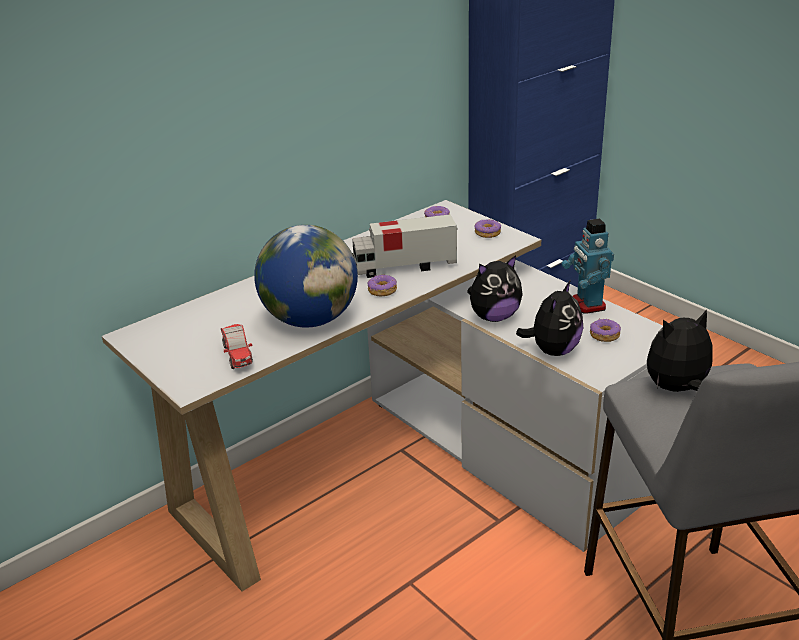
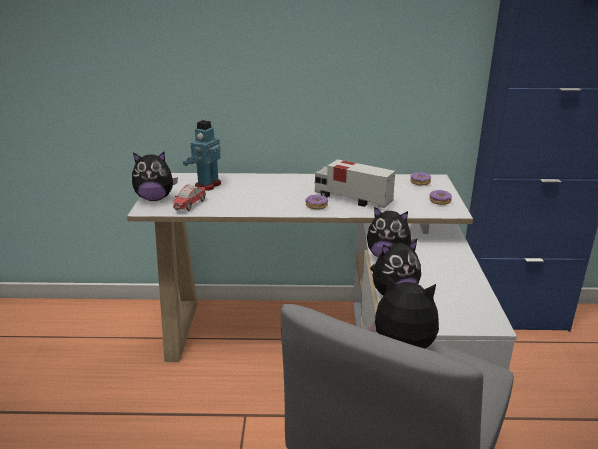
camera: 40 degrees right, 5 degrees down
globe [254,225,358,328] -> none
toy robot [561,219,614,314] -> toy robot moved to [183,120,221,191]
donut [590,319,621,342] -> none
none -> plush toy [132,152,178,201]

